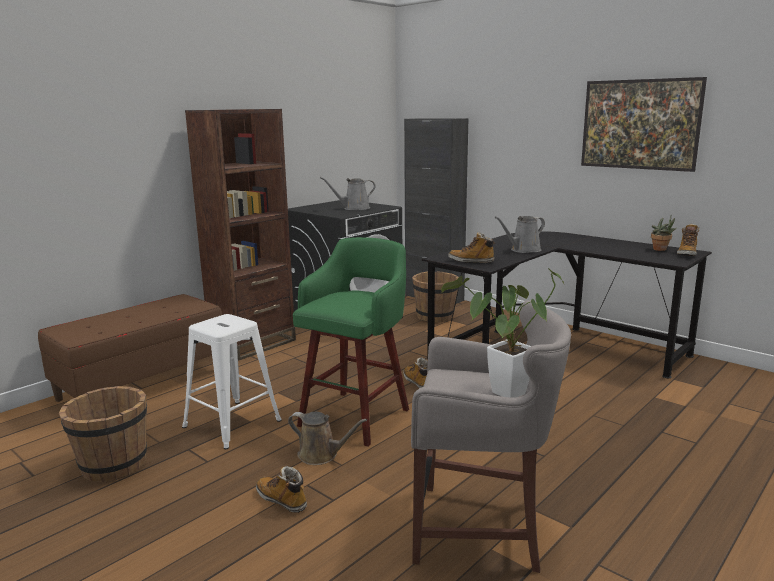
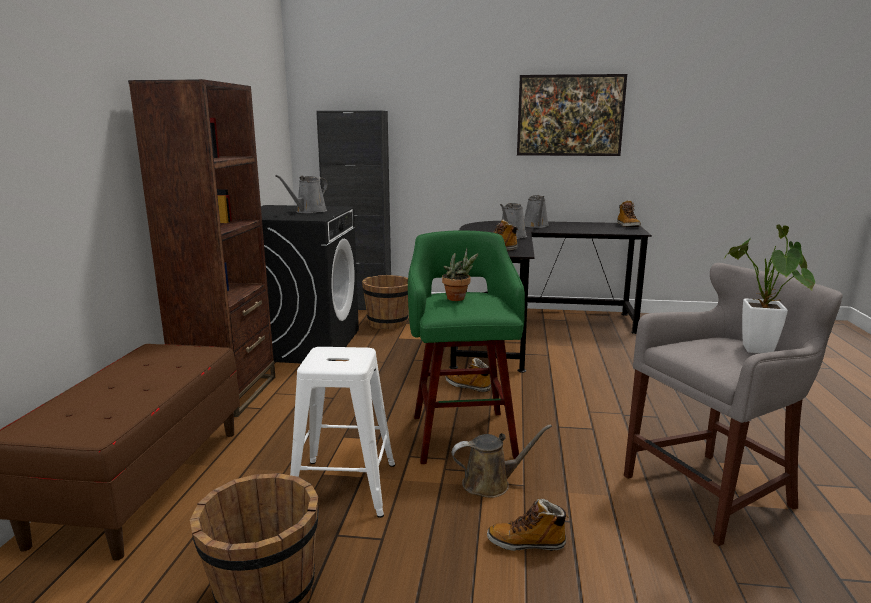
camera: 35 degrees left, 0 degrees up
potted plant [651,216,676,251] -> potted plant moved to [442,248,479,301]
none -> grey watering can [524,195,549,228]

